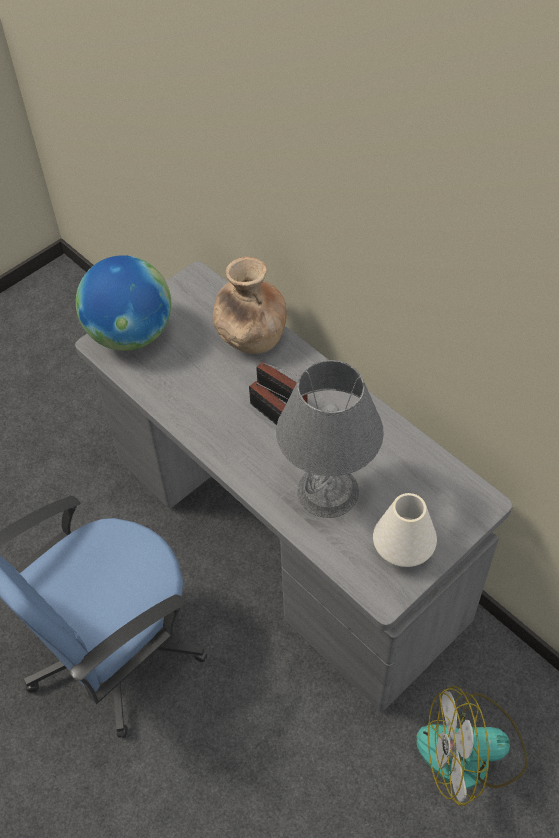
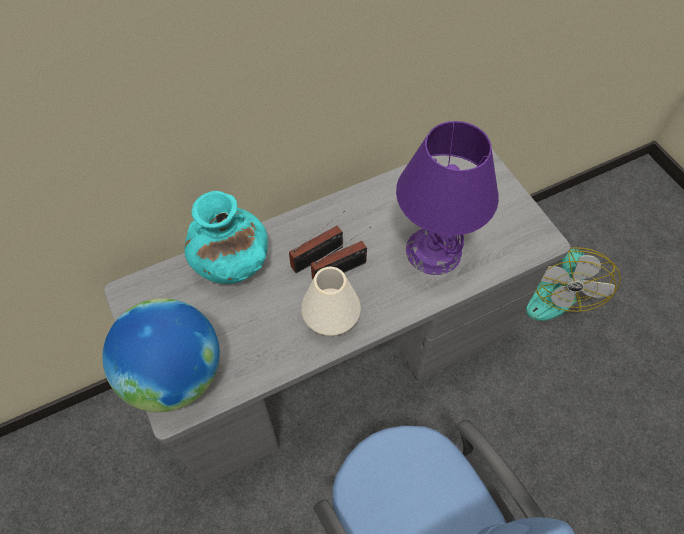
camera: 75 degrees left, 5 degrees up
brown vase [213,257,287,354] -> turquoise vase [184,191,268,284]
grey table lamp [276,360,384,518] -> purple table lamp [396,121,499,275]
white vase [373,493,437,567] -> white vase moved to [301,267,361,336]

